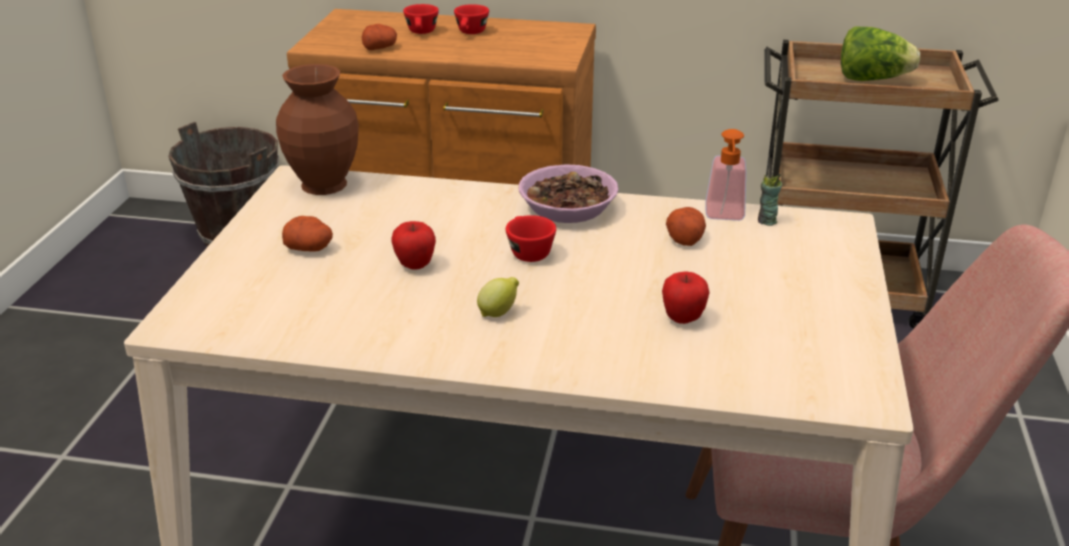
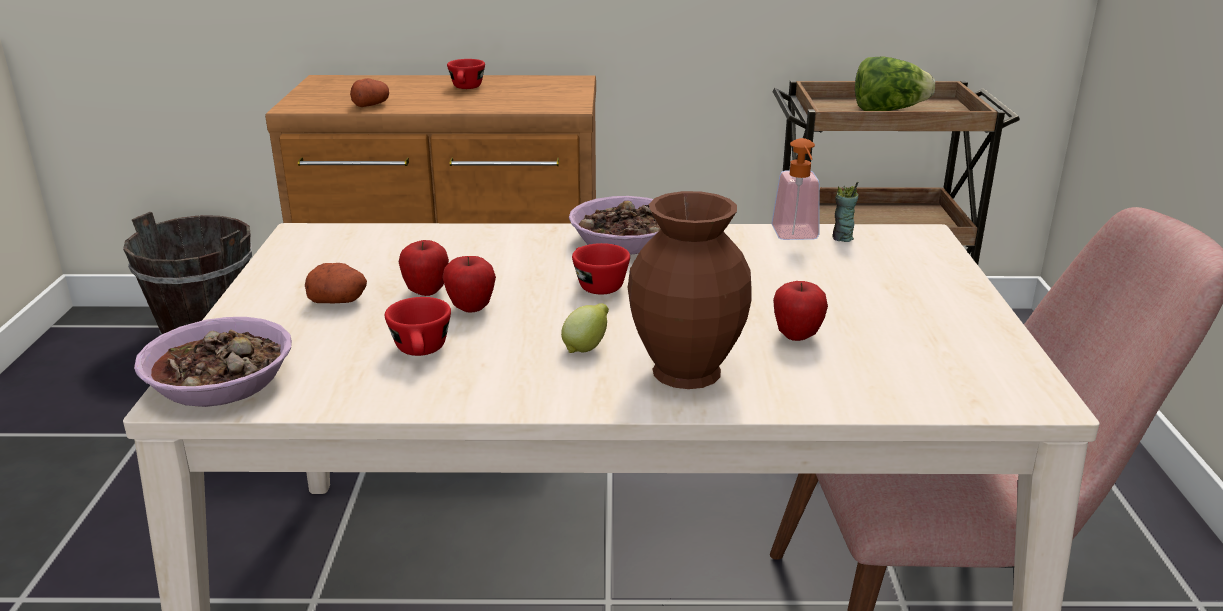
camera: 10 degrees left, 5 degrees down
brown vase [276,64,359,195] -> brown vase moved to [628,191,752,389]
red cup [403,4,439,34] -> red cup moved to [385,297,451,356]
potato [666,207,706,246] -> none
none -> bowl [134,317,292,407]
none -> apple [399,240,449,296]

